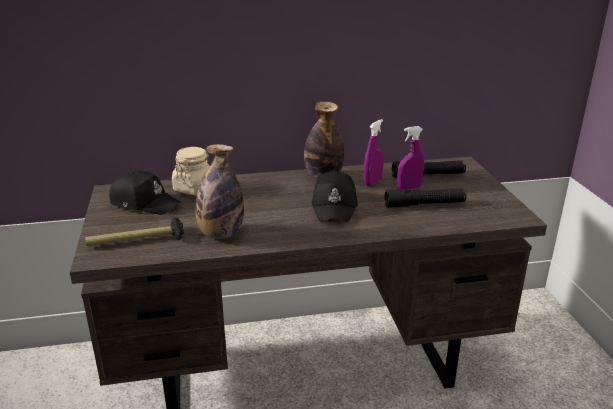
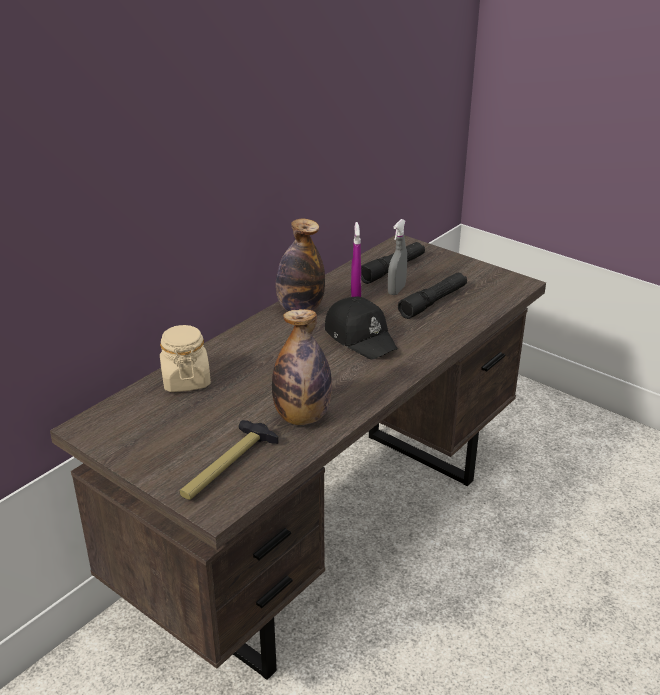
camera: 40 degrees left, 5 degrees up
black cap [109,170,180,215] -> none
purple spray bottle [397,126,424,190] -> grey spray bottle [388,219,407,295]

